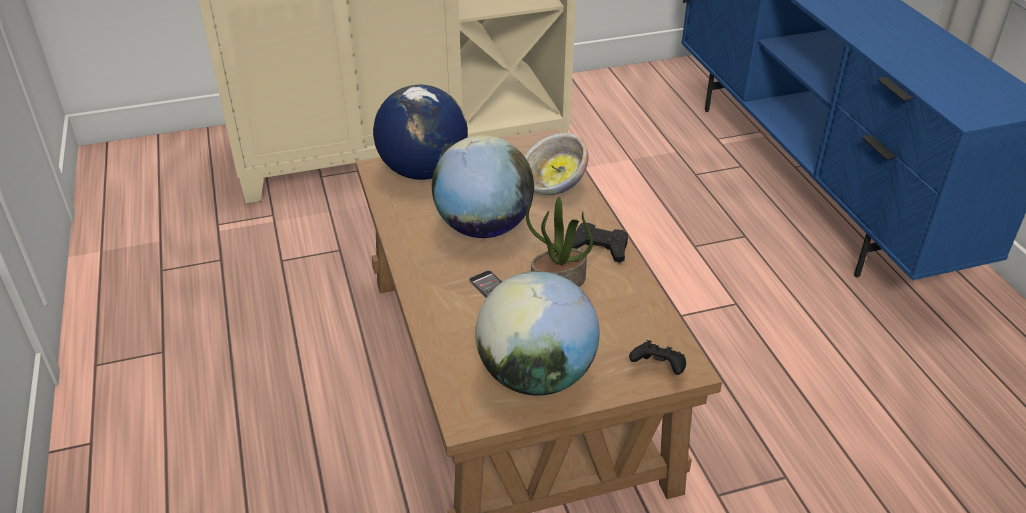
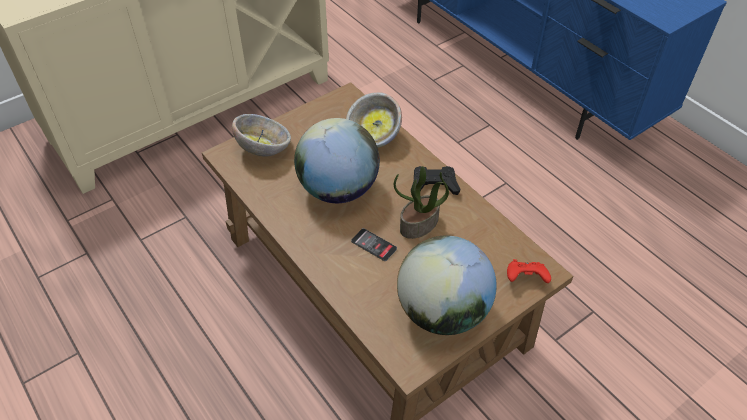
camera: 20 degrees left, 10 degrees up
globe [373,85,468,180] -> bowl [232,114,291,157]
black game controller [629,340,686,375] -> red game controller [507,259,551,283]

